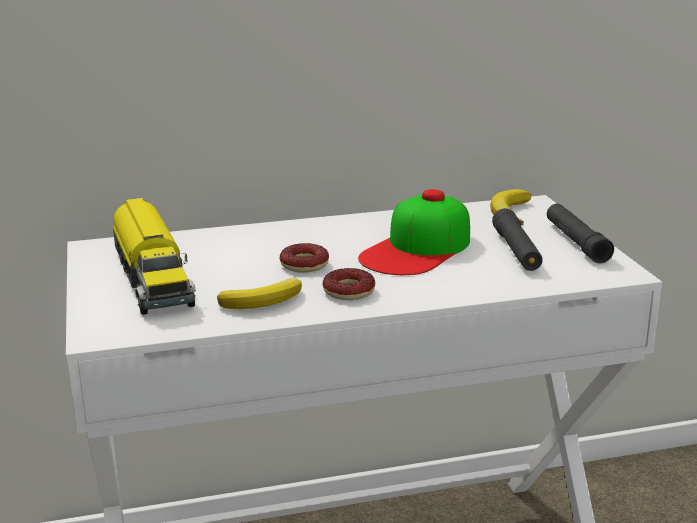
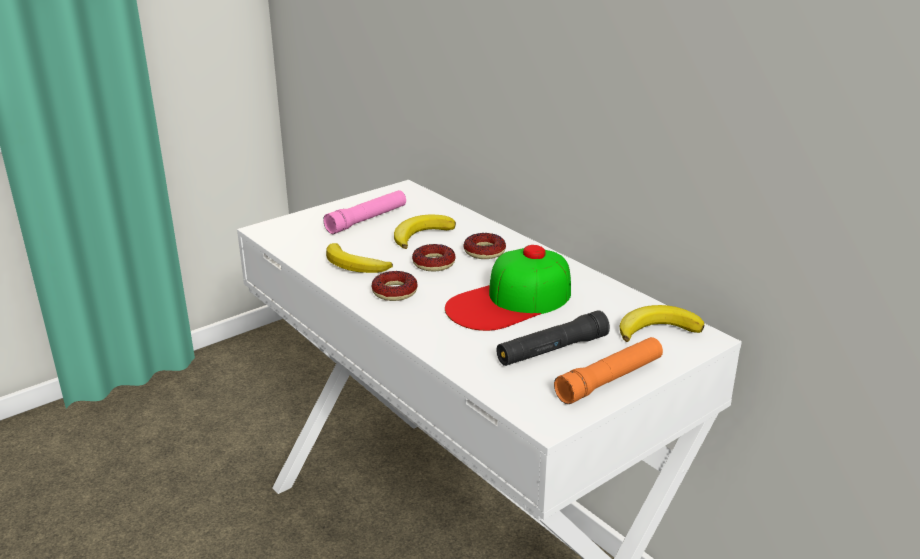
camera: 65 degrees right, 5 degrees up
toy truck [113,198,196,315] -> pink flashlight [323,190,406,234]
cap [358,189,470,275] -> cap turned 45 degrees counterclockwise [445,245,571,331]
black flashlight [547,204,614,263] -> orange flashlight [554,337,663,404]
none -> banana [394,214,456,249]
none -> donut [464,233,506,259]

